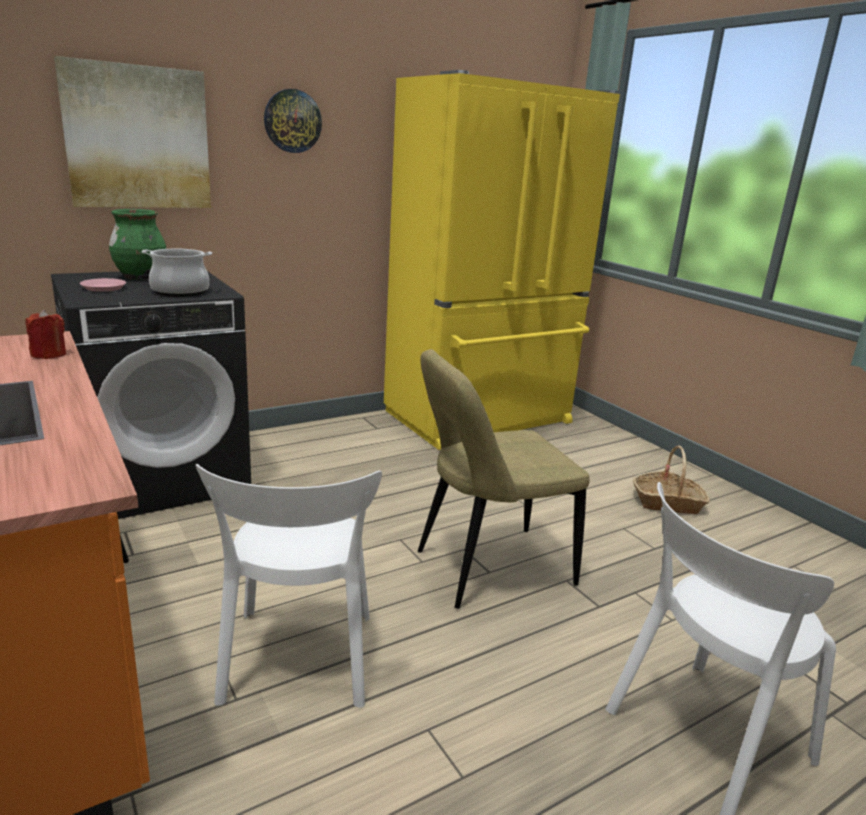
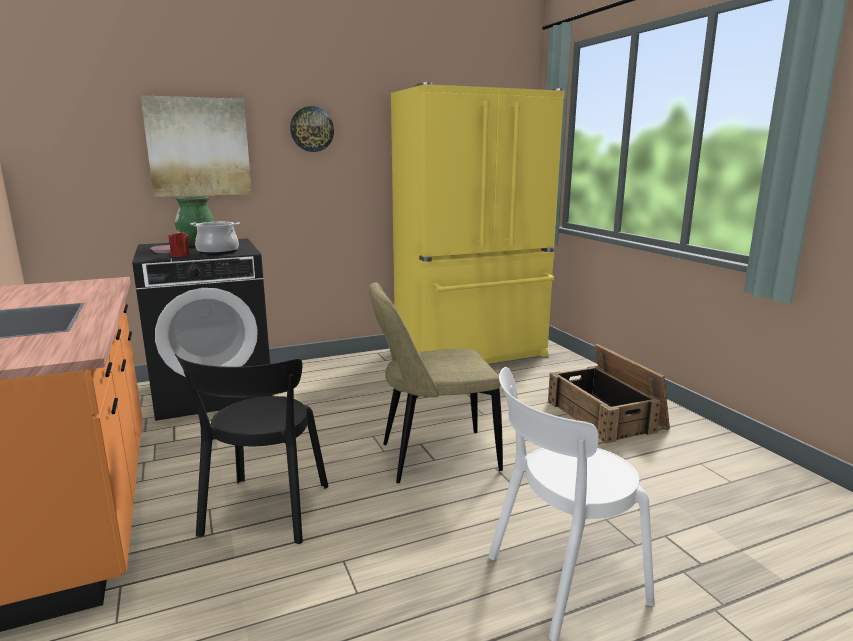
camera: 10 degrees right, 5 degrees down
red candle [26,309,66,359] -> red candle moved to [169,230,190,257]
white chair [196,464,382,708] -> black chair [175,354,328,544]
basket [633,445,710,514] -> crate [548,344,670,444]

